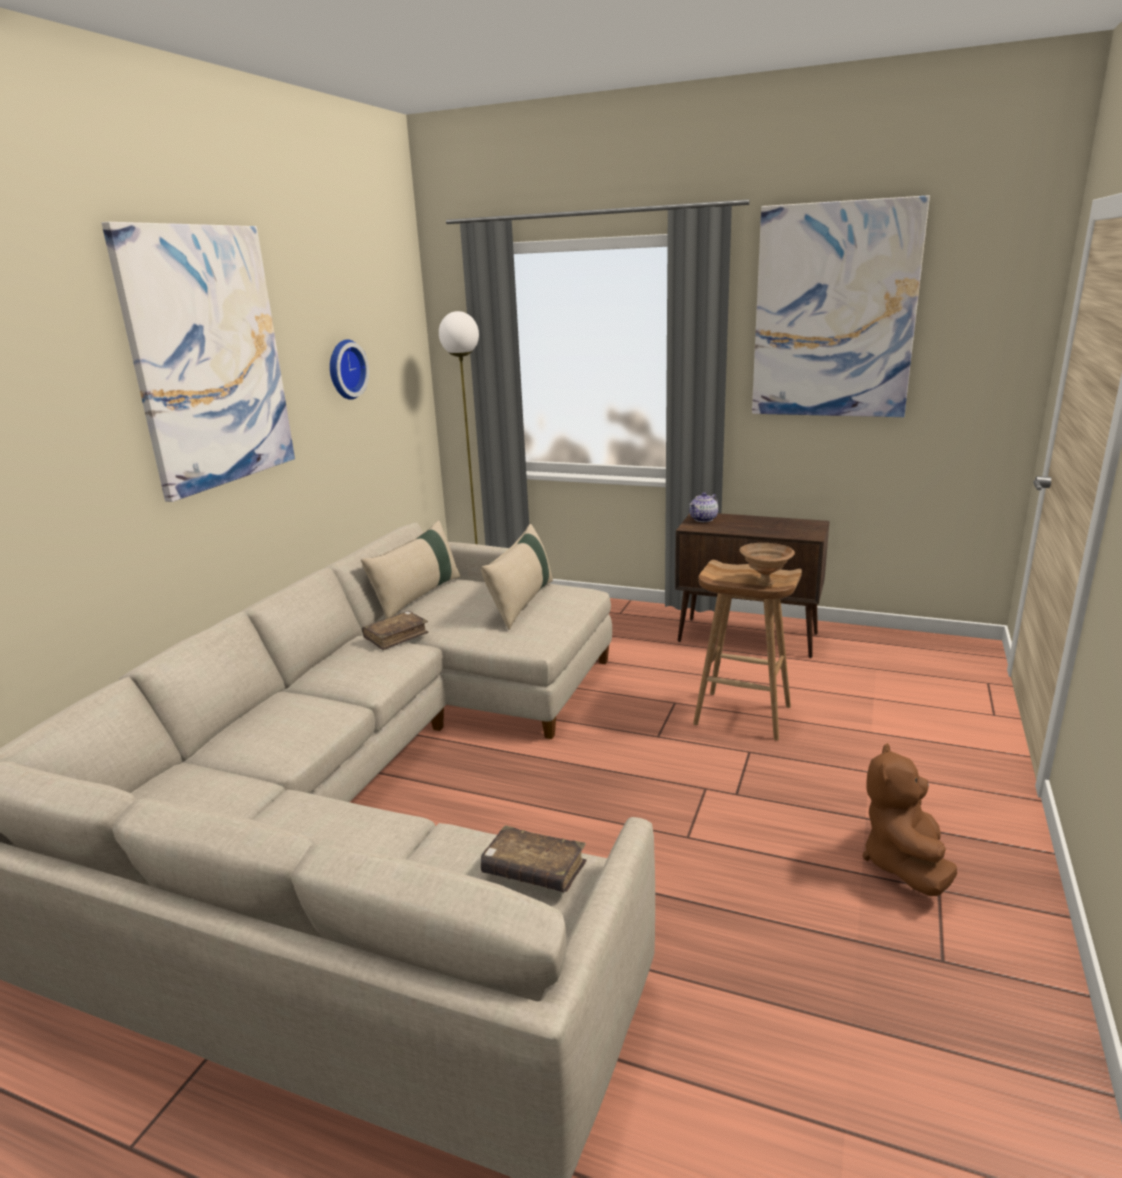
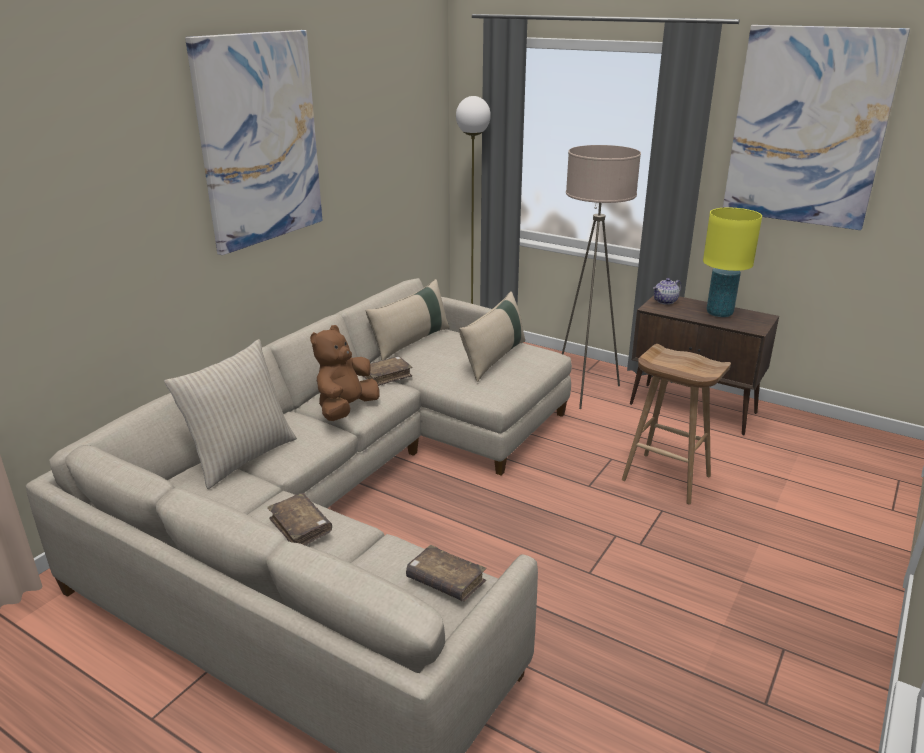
camera: 10 degrees right, 5 degrees up
wall clock [330,339,369,400] -> none
brown bowl [740,543,795,586] -> none
brown plush toy [863,743,957,896] -> brown plush toy moved to [310,325,380,421]
none -> beige pillow [164,339,297,489]
none -> brown book [267,493,332,546]
none -> beige floor lamp [562,145,641,409]
none -> yellow table lamp [703,208,762,317]

